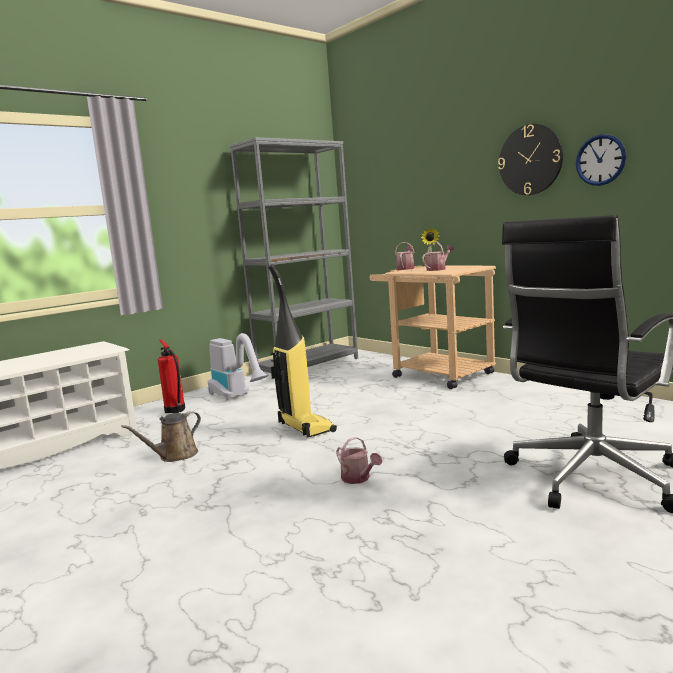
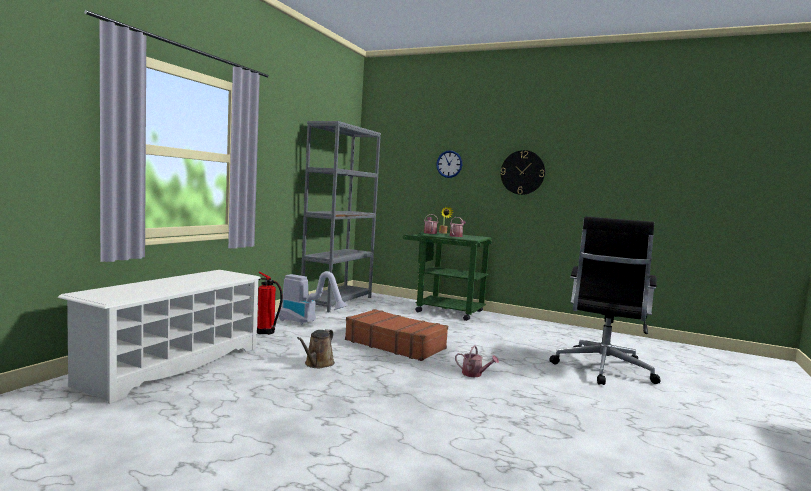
camera: 25 degrees left, 5 degrees down
vacuum cleaner [268,264,337,437] -> brown suitcase [345,309,448,361]
beige cart [369,266,496,389] -> green cart [403,232,492,321]
wall clock [576,134,627,186] -> wall clock moved to [436,150,462,178]

